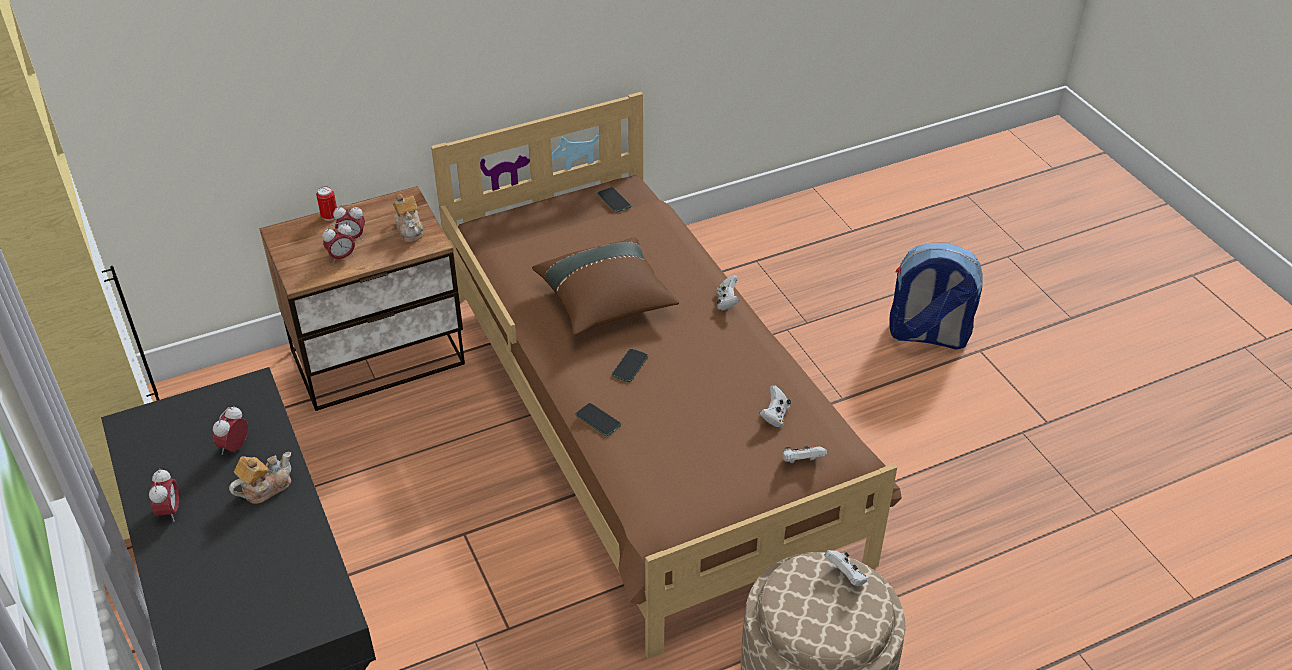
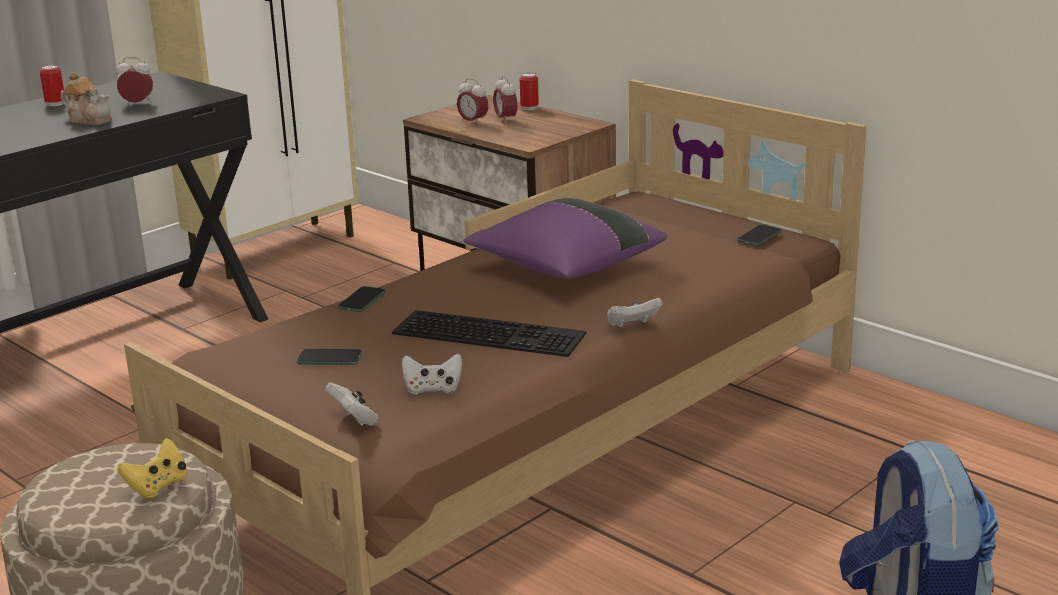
camera: 70 degrees right, 20 degrees down
alarm clock [149,468,179,522] -> can [40,65,64,106]
teapot [393,194,423,242] -> none
brown pillow [532,237,679,335] -> purple pillow [464,198,667,279]
phone [612,349,648,382] -> phone moved to [297,349,362,365]
white game controller [824,550,867,586] -> yellow game controller [117,438,188,499]
none -> keyboard [392,310,586,357]

